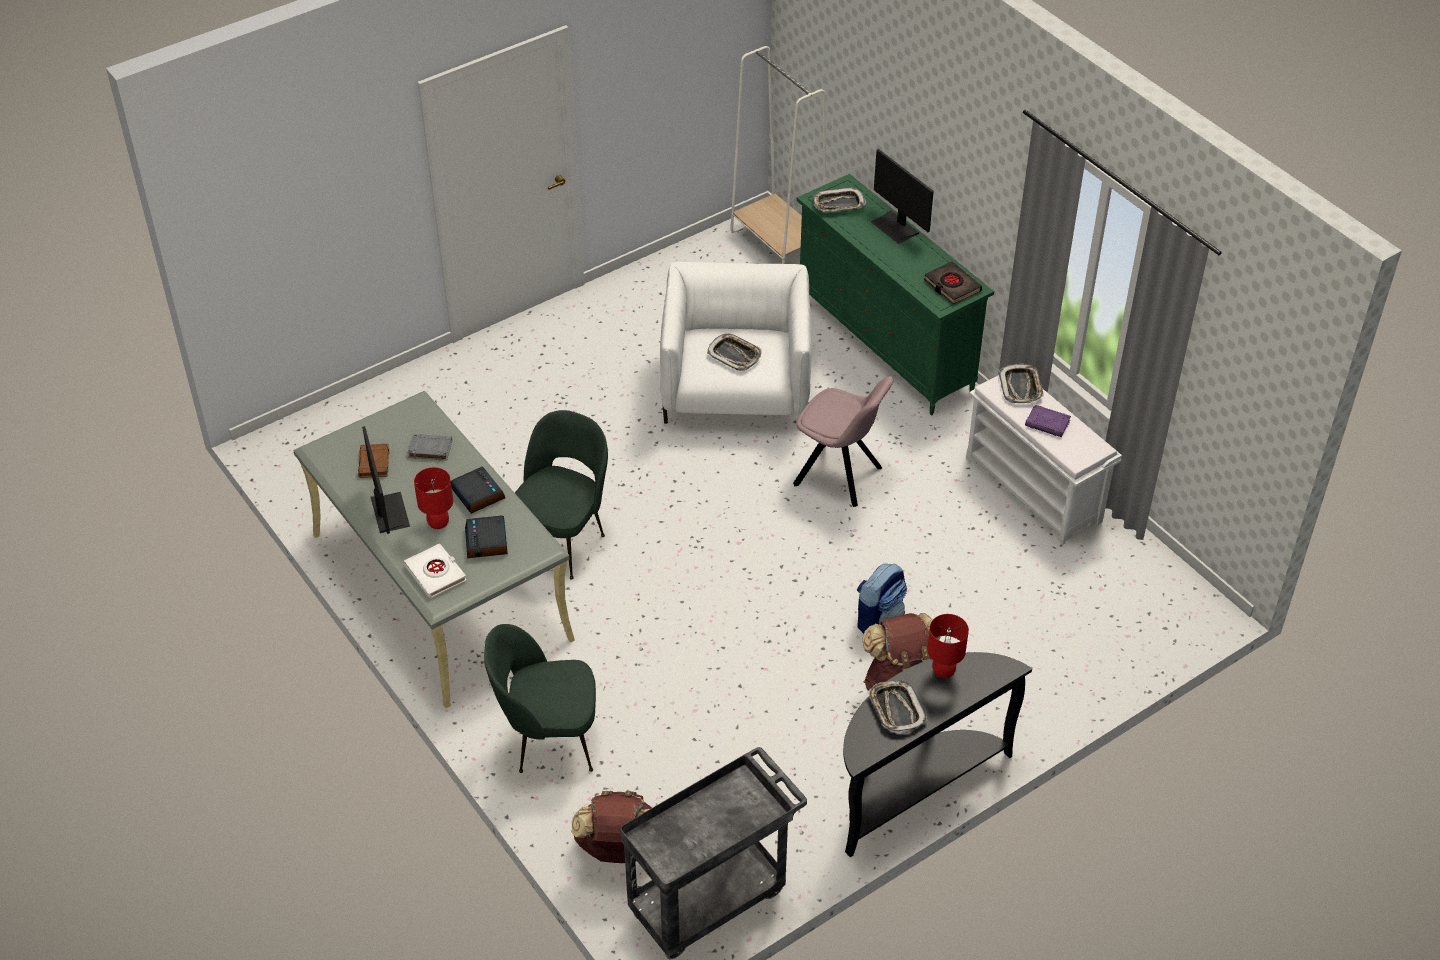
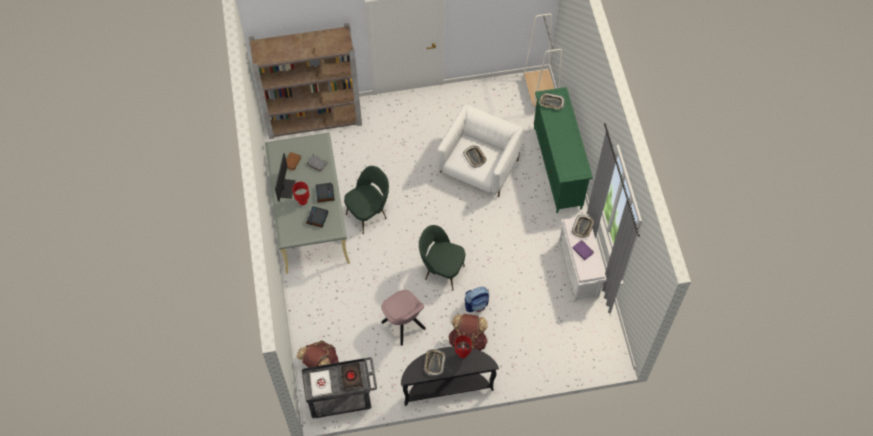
camera: 25 degrees right, 15 degrees up
white book [404,543,467,599] -> white book moved to [310,370,332,397]
green chair [484,624,596,773] -> green chair moved to [419,225,465,290]
pink chair [793,376,894,507] -> pink chair moved to [381,290,426,346]
monitor [871,149,934,244] -> none
black book [924,261,982,304] -> black book moved to [341,363,363,390]
none -> brown bookcase [248,23,362,139]

